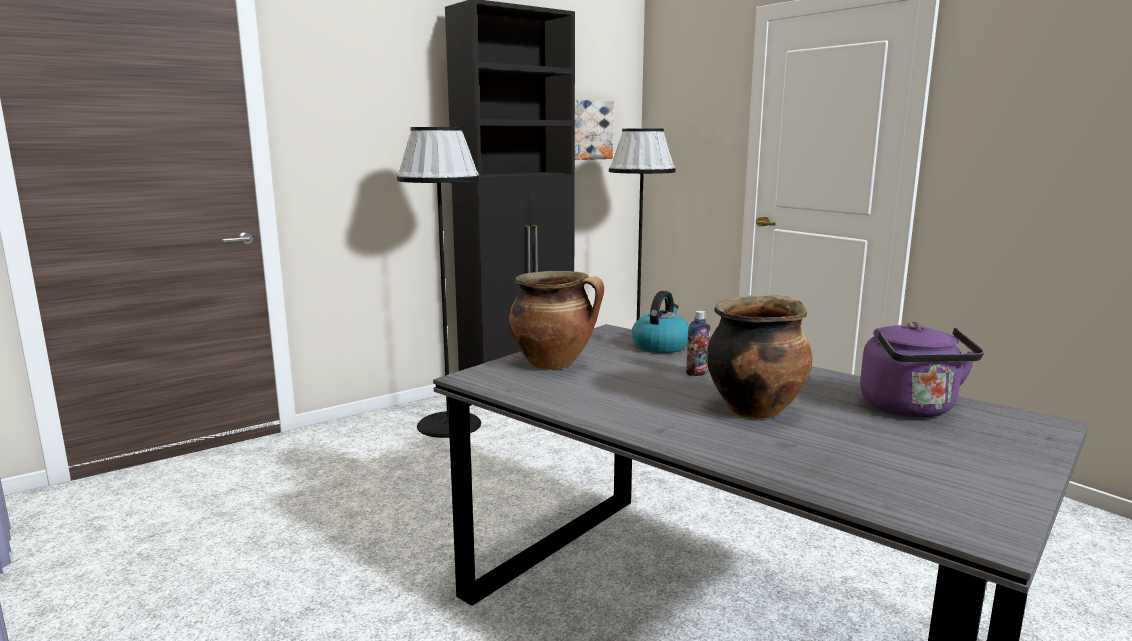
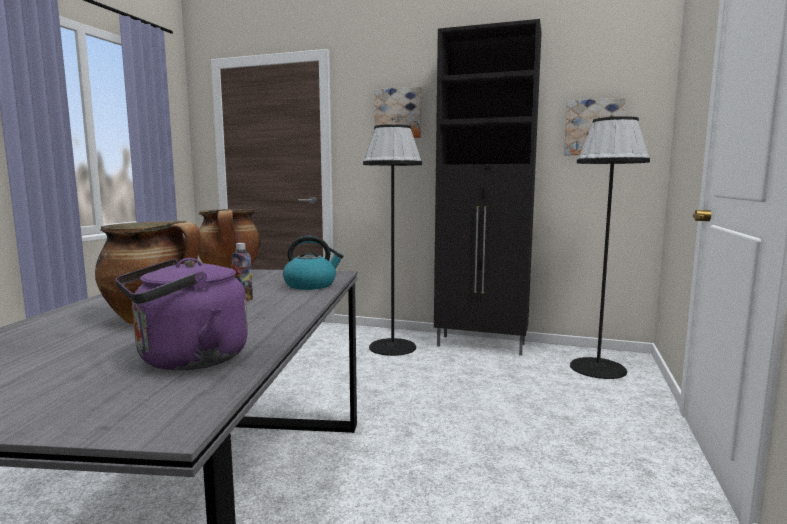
camera: 55 degrees right, 5 degrees down
none -> picture [374,87,422,138]

